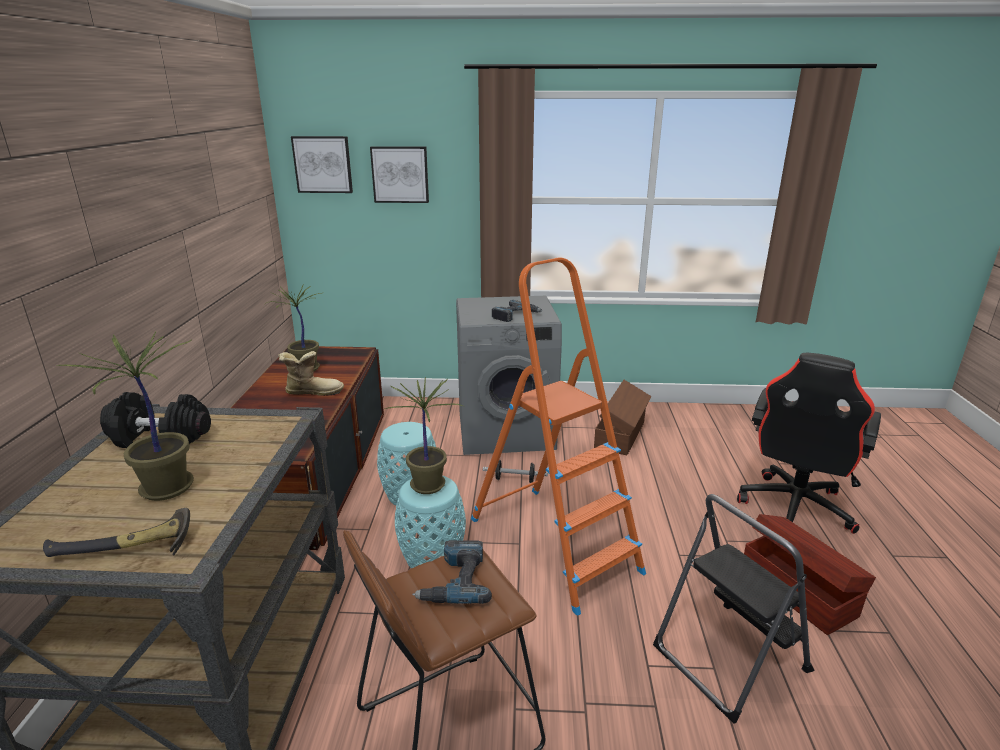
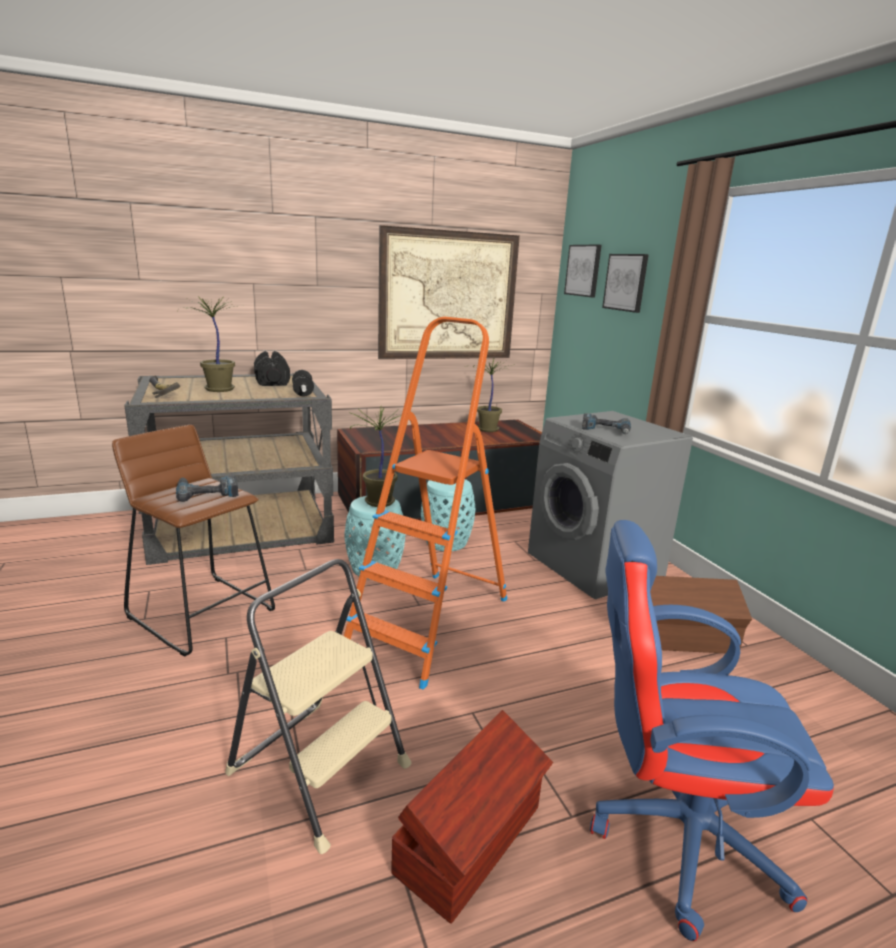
camera: 65 degrees right, 5 degrees down
boot [278,351,344,396] -> none
dumbbell [483,460,548,483] -> dumbbell moved to [292,370,314,397]
black step ladder [653,494,814,724] -> beige step ladder [225,559,412,854]
black office chair [737,353,881,534] -> blue office chair [590,520,834,941]
none -> picture [378,225,520,359]

